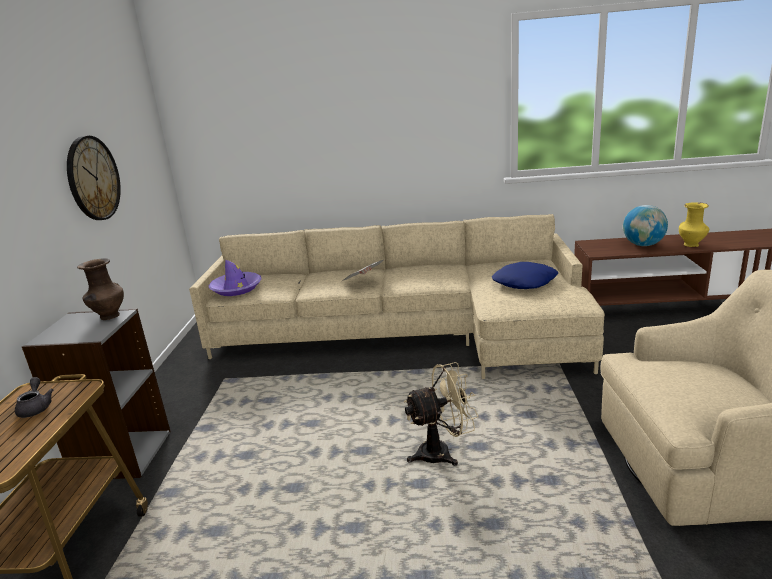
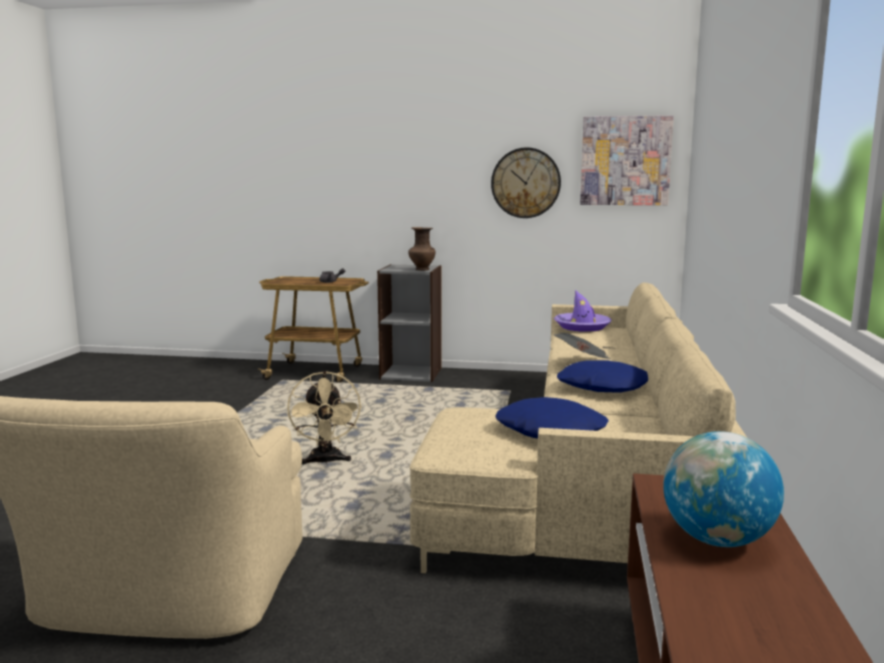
camera: 95 degrees right, 10 degrees down
yellow vase [679,202,709,247] -> none
none -> blue pillow [557,360,648,393]
none -> picture [580,115,674,205]

